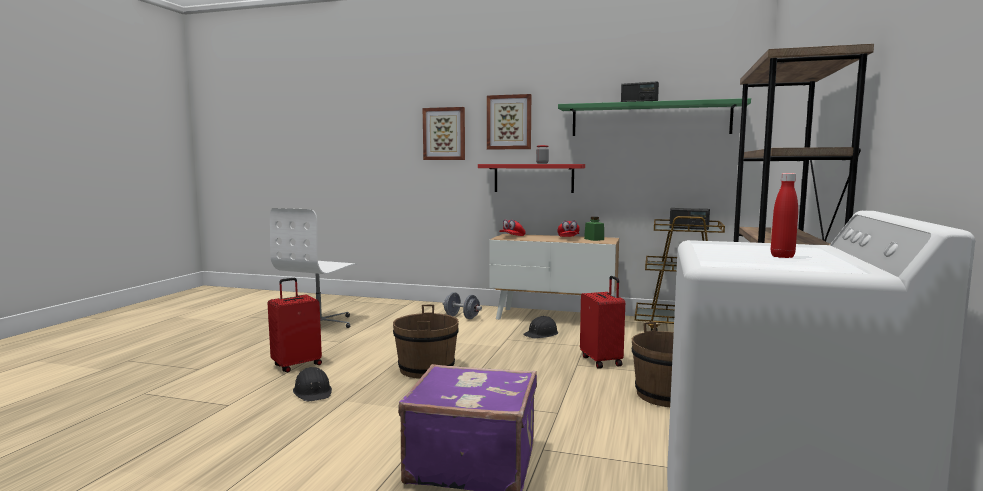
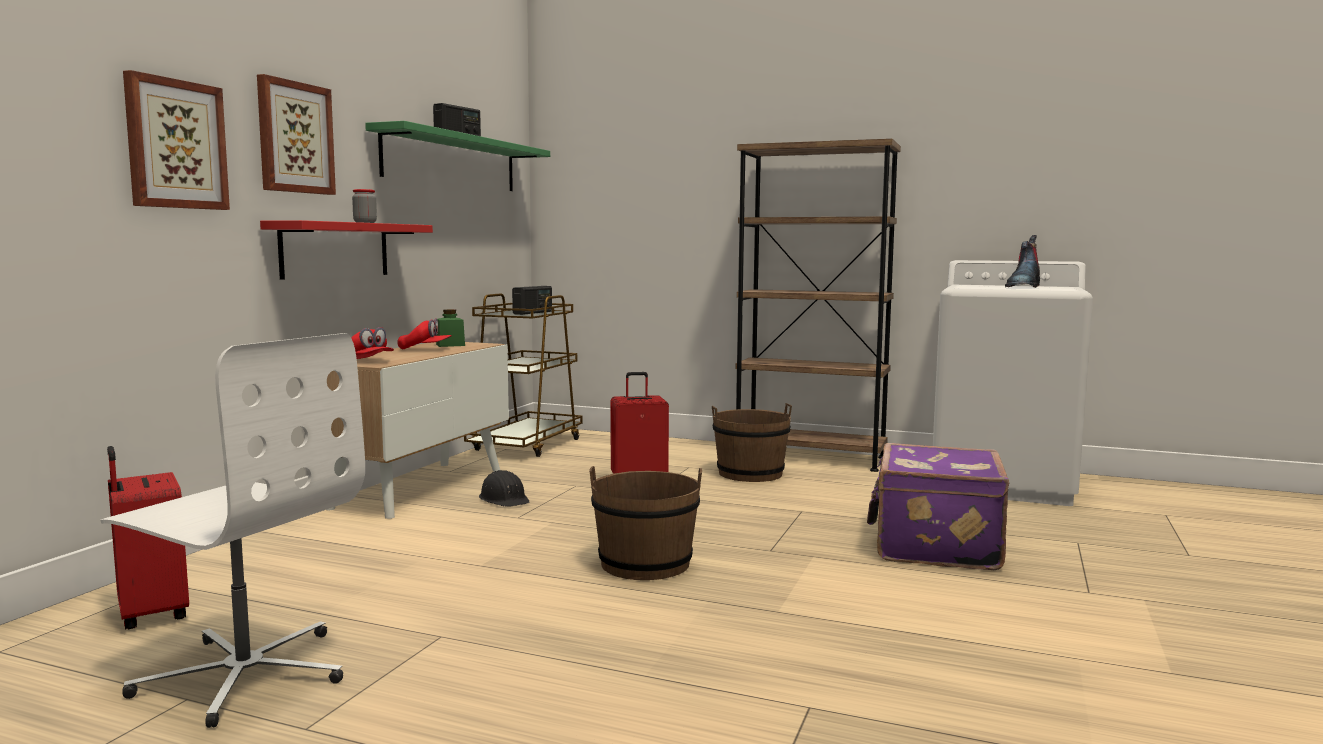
camera: 85 degrees left, 0 degrees up
red suitcase [268,278,322,373] -> red suitcase moved to [107,446,189,630]
black hard hat [293,367,332,401] -> none
grey dumbbell [442,292,482,319] -> none
red bottle [771,173,798,258] -> boot [1005,235,1040,288]

